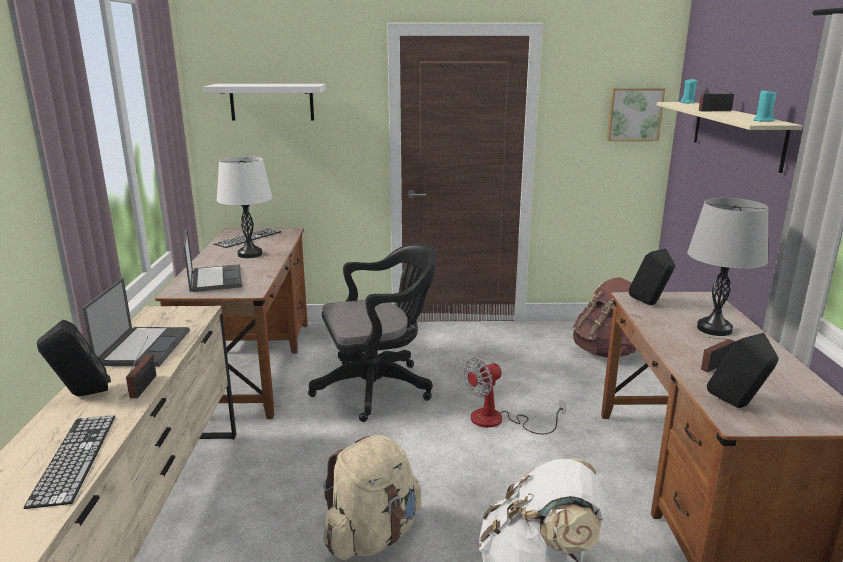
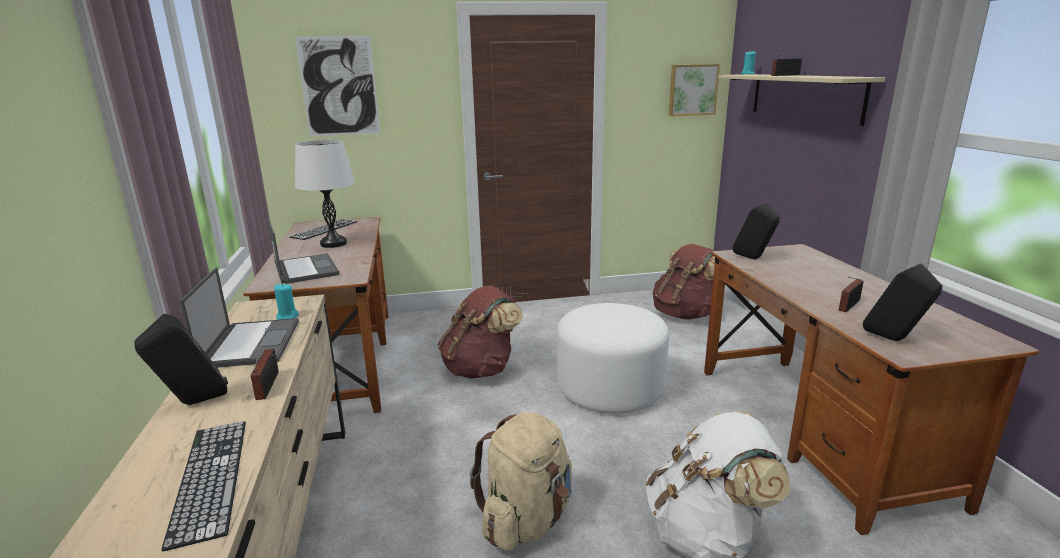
camera: 10 degrees left, 0 degrees up
white shelf [204,84,326,121] -> picture [295,36,380,136]
black office chair [308,243,437,422] -> brown backpack [438,285,523,379]
fan [464,358,566,434] -> white ottoman [557,303,669,414]
grey table lamp [687,198,768,336] -> none
turquoise candle [753,90,777,122] -> turquoise candle moved to [274,284,299,320]

